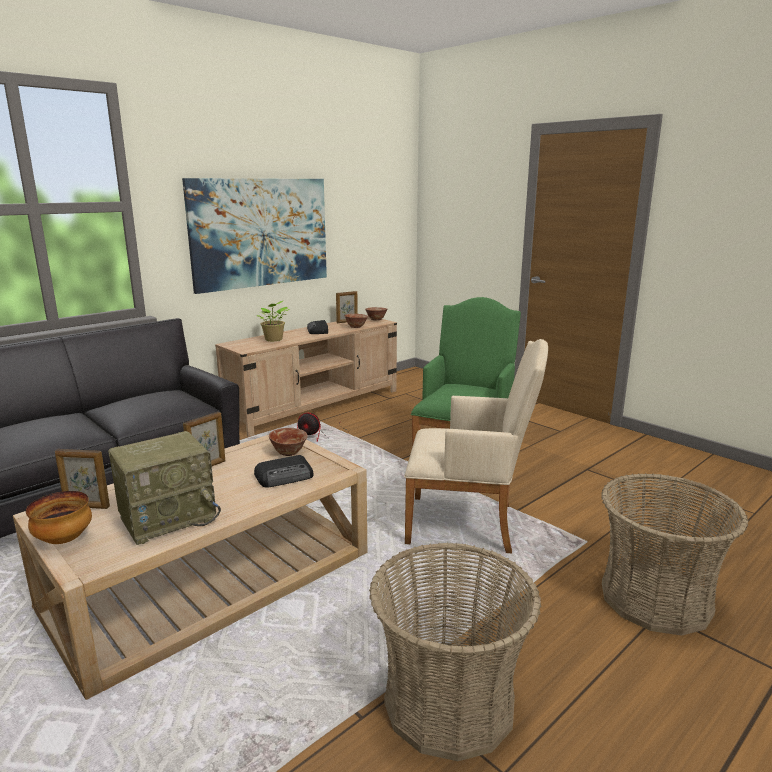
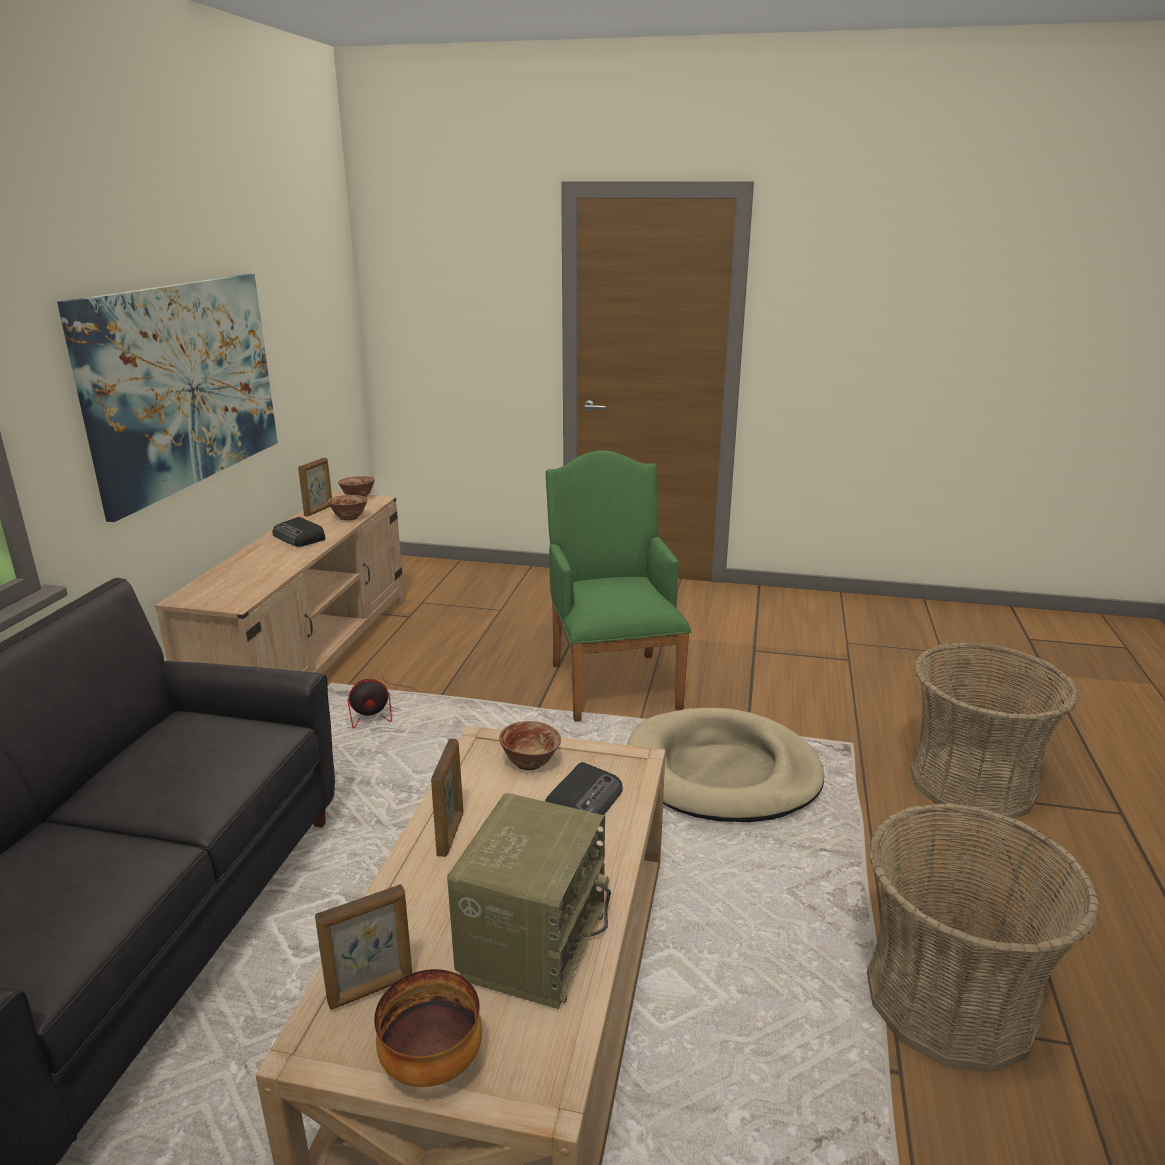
camera: 35 degrees left, 5 degrees up
potted plant [257,301,290,341] -> none
beige armchair [404,339,548,553] -> beige dog bed [627,708,824,822]

